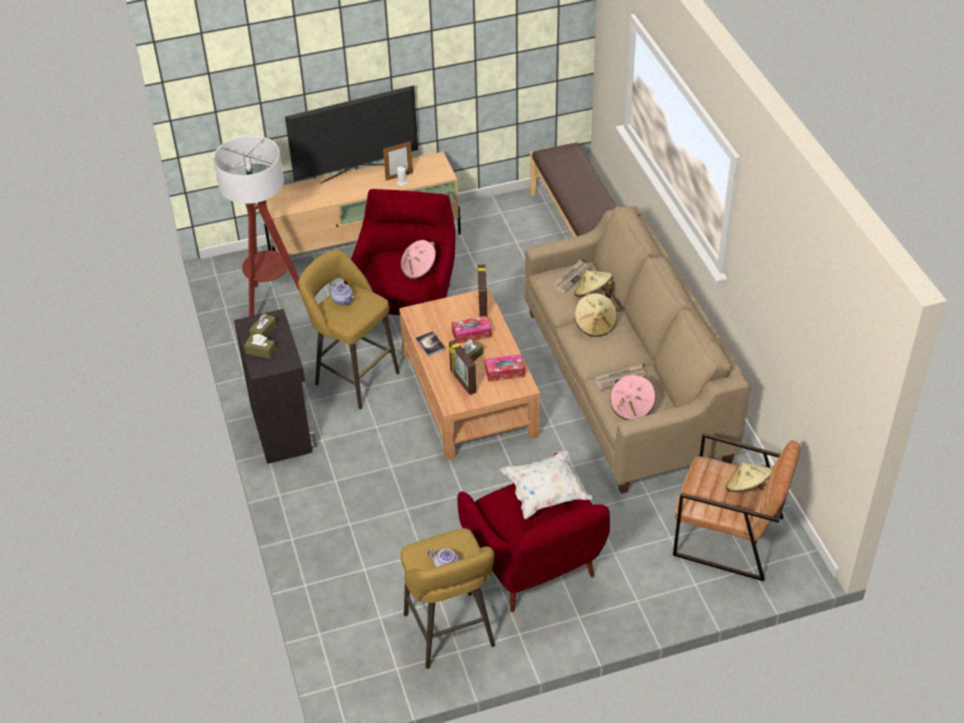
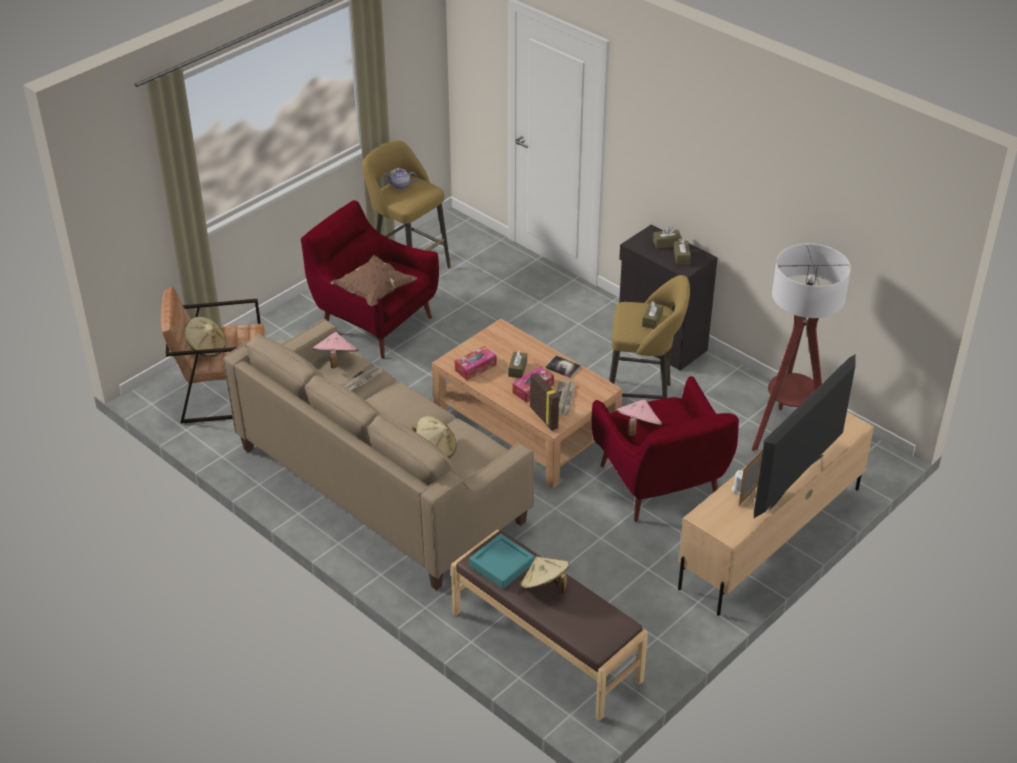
camera: 150 degrees right, 5 degrees down
teapot [330,281,354,305] -> brown tissue box [642,301,663,329]
picture frame [448,339,476,395] -> none
white pillow [500,451,592,519] -> brown pillow [330,255,417,306]
newspaper [552,260,591,294] -> newspaper moved to [557,380,577,416]
beige hat [574,293,617,337] -> beige hat moved to [521,556,569,594]
none -> turquoise tray [469,534,535,589]

